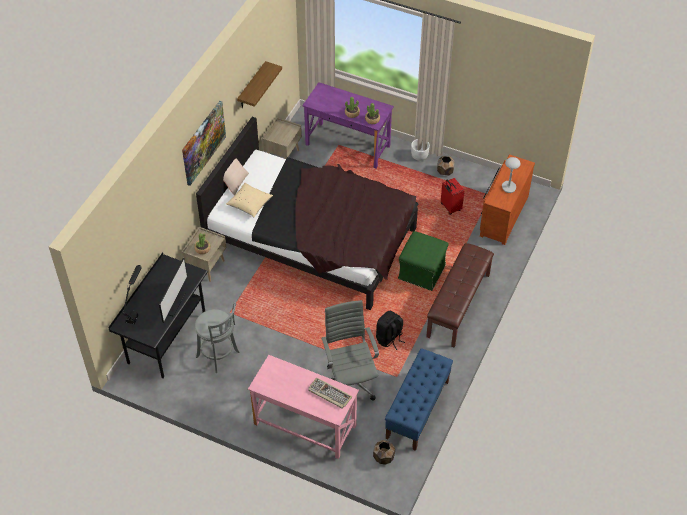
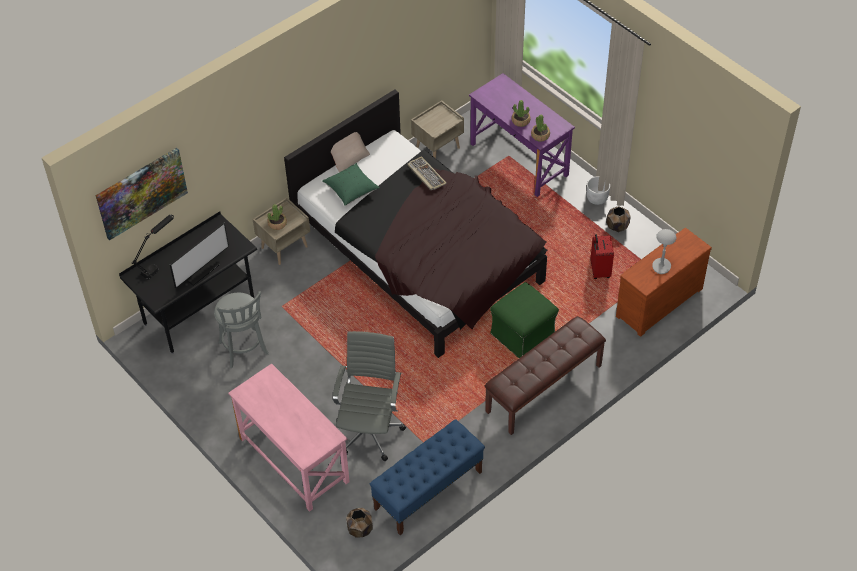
camera: 25 degrees right, 0 degrees up
picture [182,101,226,186] -> picture moved to [96,148,188,241]
beige pillow [226,183,273,217] -> green pillow [322,163,380,206]
shelf [237,61,282,108] -> none
keyboard [308,378,352,409] -> keyboard moved to [407,156,447,190]
black backpack [376,311,405,350] -> none

